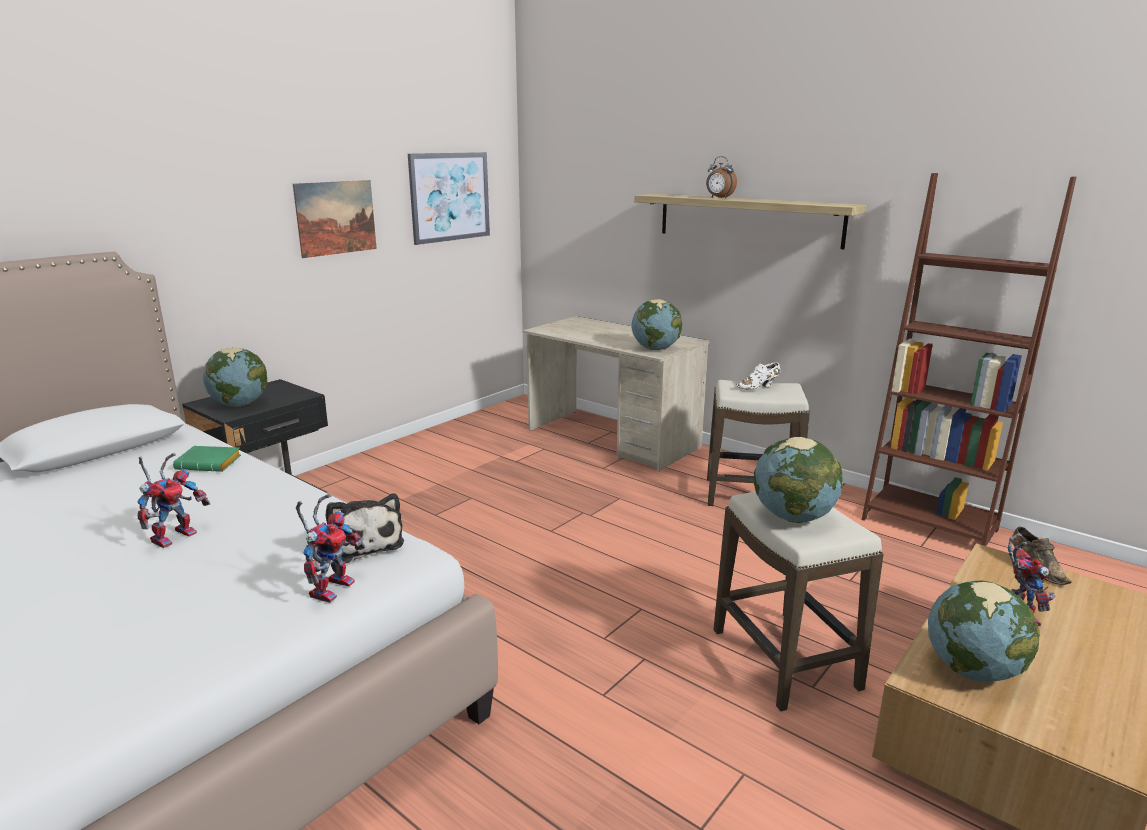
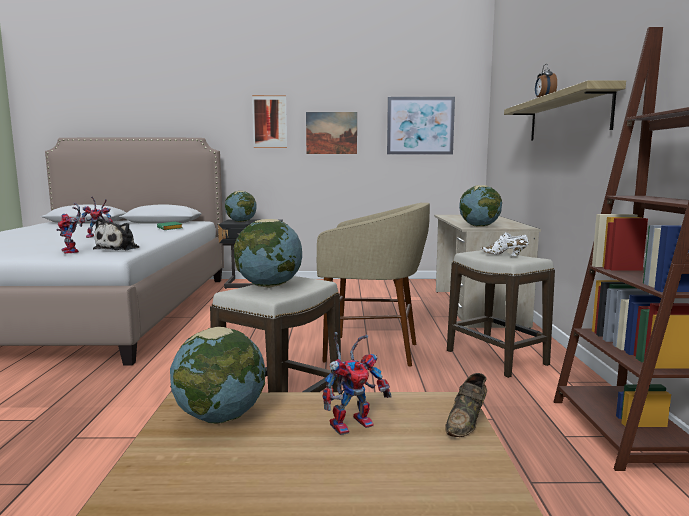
camera: 50 degrees right, 10 degrees down
toy robot [296,494,365,603] -> toy robot turned 75 degrees clockwise [57,202,81,254]
none -> picture [252,95,287,148]
none -> beige stool [317,203,430,366]

